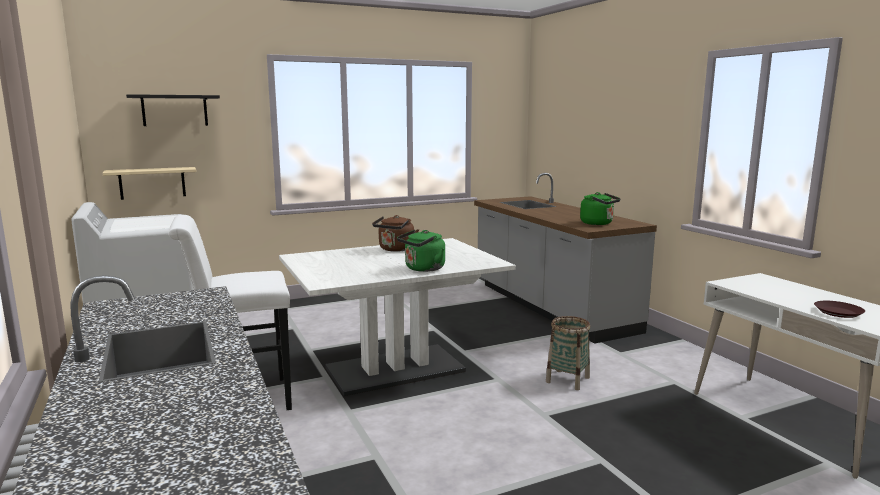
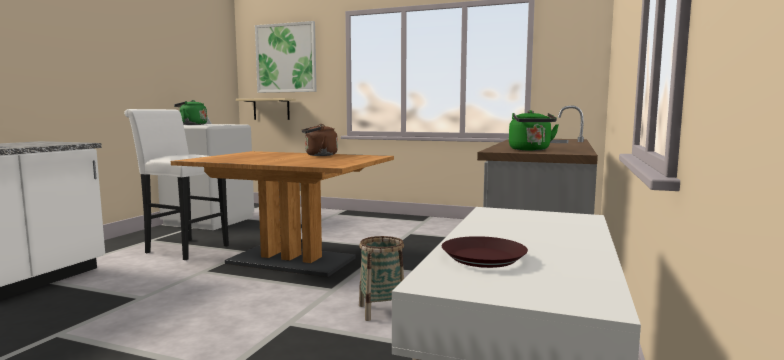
camera: 45 degrees right, 5 degrees down
black shelf [126,94,220,126] -> picture [255,21,317,93]
white dining table [279,238,516,396] -> brown dining table [171,151,394,277]
green kettle [397,230,445,272] -> green kettle moved to [174,100,207,125]

